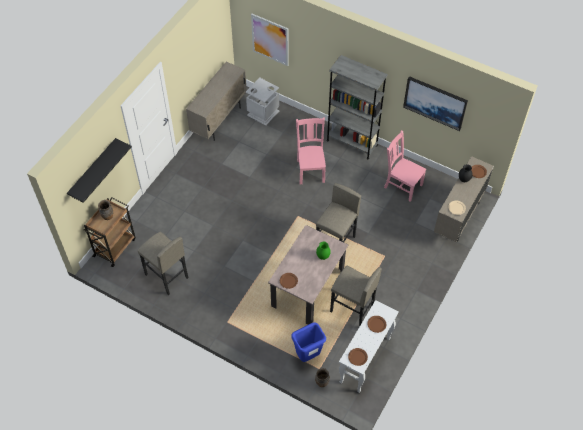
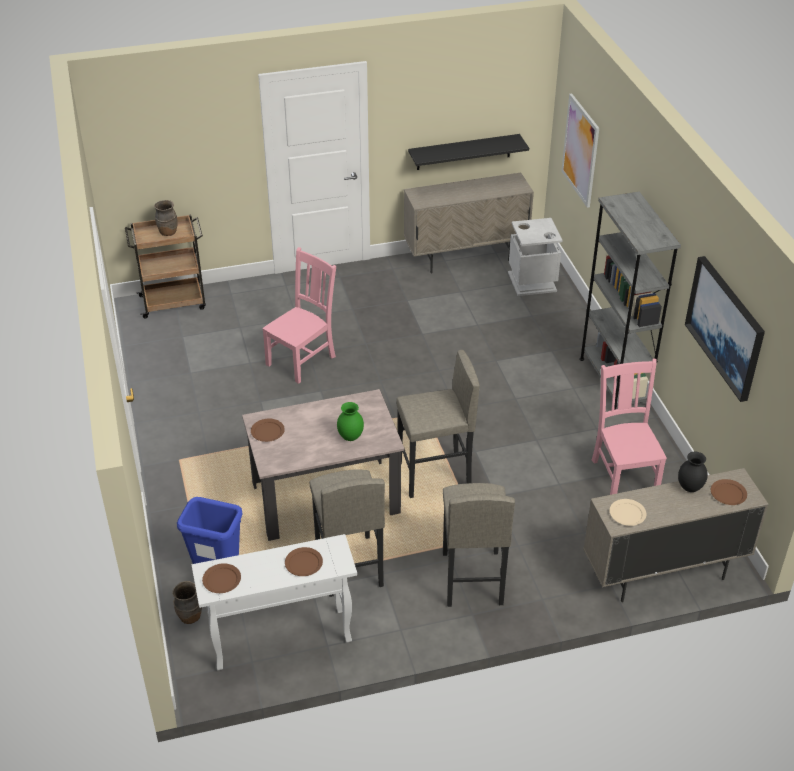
camera: 45 degrees right, 15 degrees down
black shelf [67,138,132,203] -> black shelf moved to [408,134,529,170]
grey stool [137,232,189,295] -> grey stool moved to [443,483,515,607]
pink chair [296,117,326,184] -> pink chair moved to [262,247,336,384]

